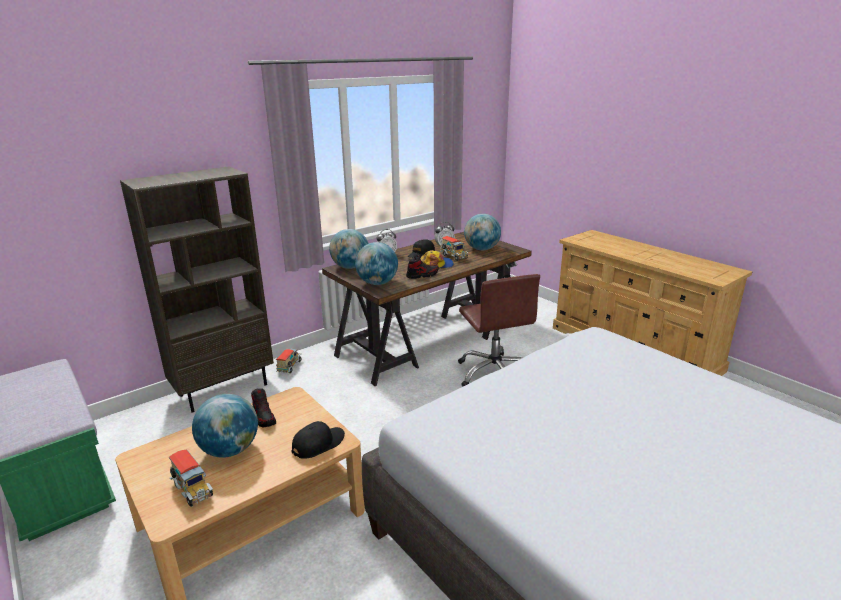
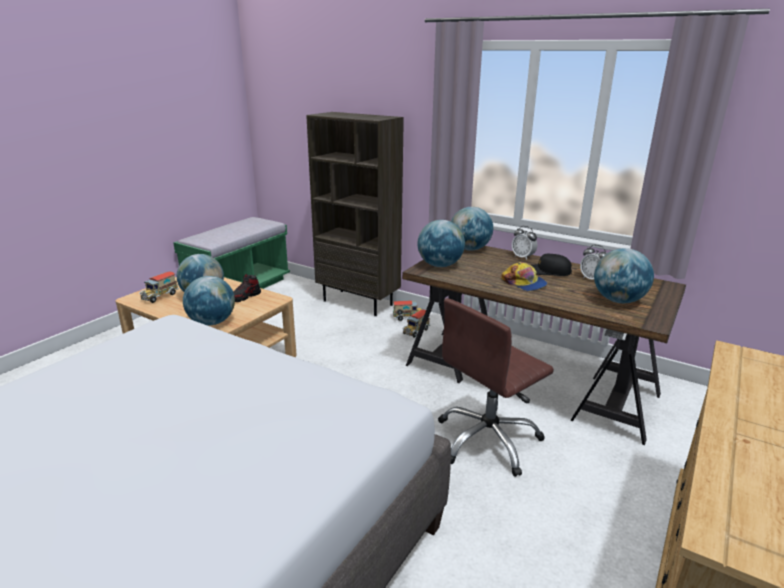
camera: 70 degrees right, 0 degrees up
black cap [291,421,345,459] -> globe [183,276,235,325]
shoe [406,256,439,279] -> none
toy truck [440,236,468,261] -> toy truck moved to [402,310,430,338]

